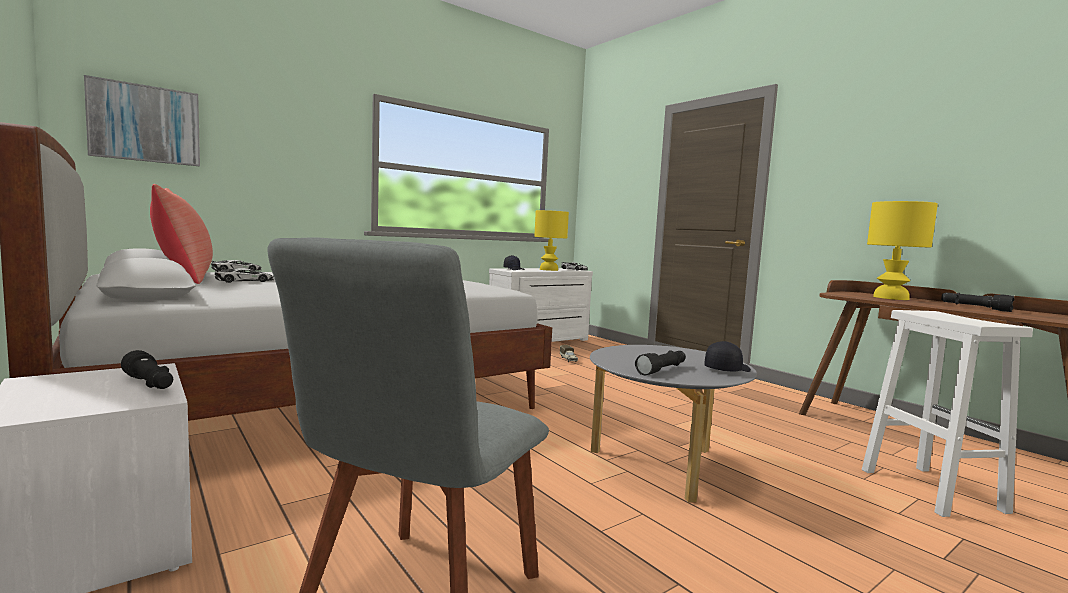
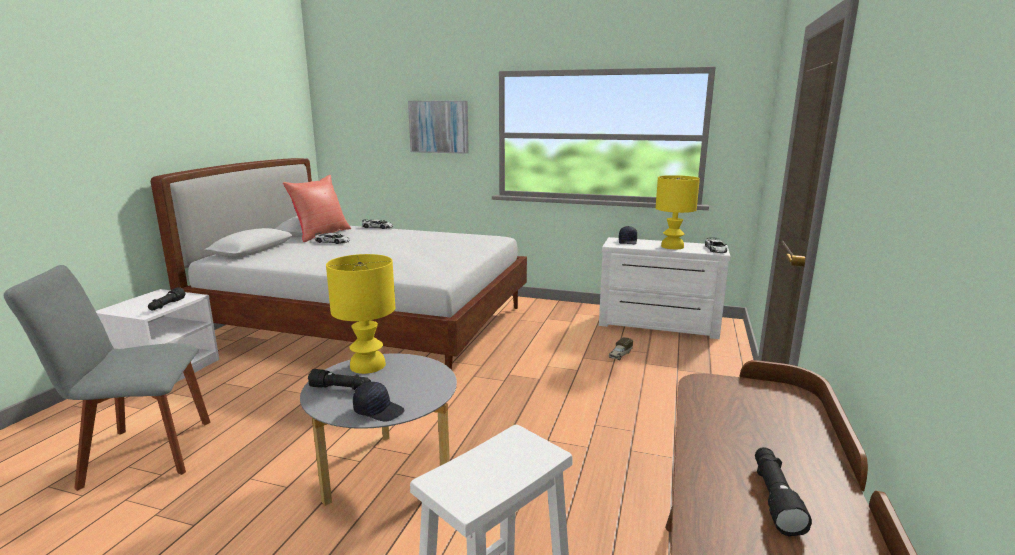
camera: 55 degrees right, 10 degrees up
picture [84,75,200,166] -> picture moved to [408,101,469,154]
yellow table lamp [867,201,938,300] -> yellow table lamp moved to [326,254,395,374]

